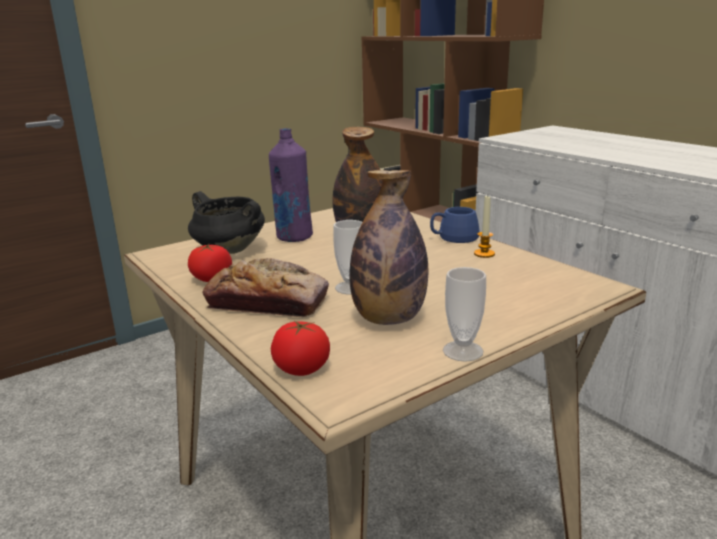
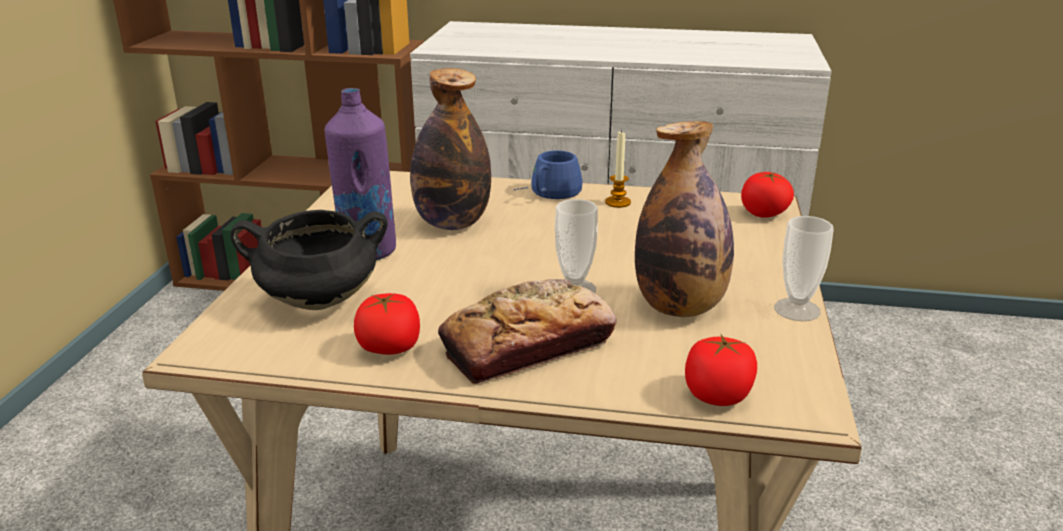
camera: 45 degrees left, 5 degrees up
none -> tomato [741,172,794,218]

